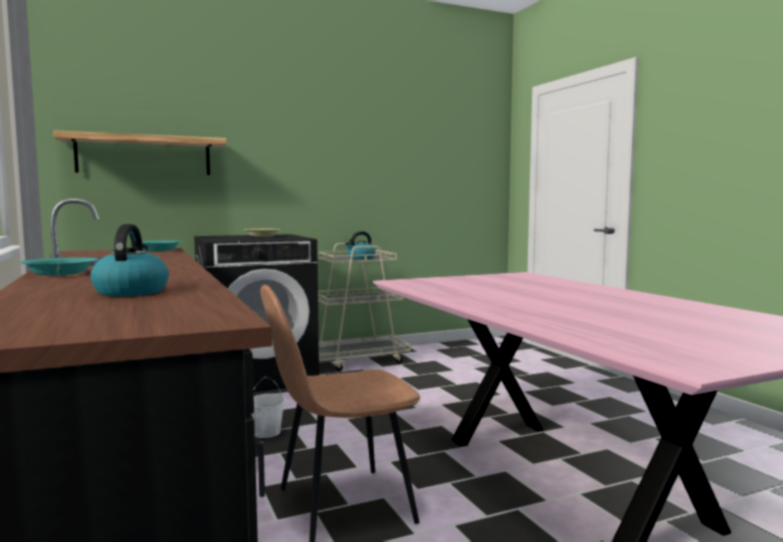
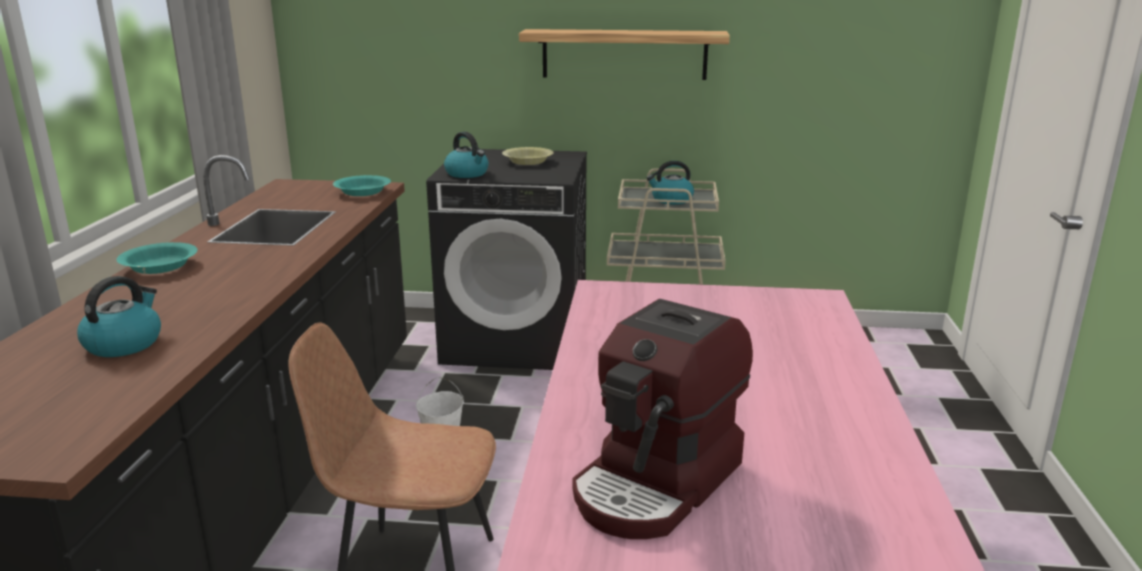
camera: 30 degrees right, 15 degrees up
shelf [53,130,226,175] -> shelf moved to [519,29,730,80]
none -> kettle [444,132,488,178]
none -> coffee machine [572,299,753,539]

